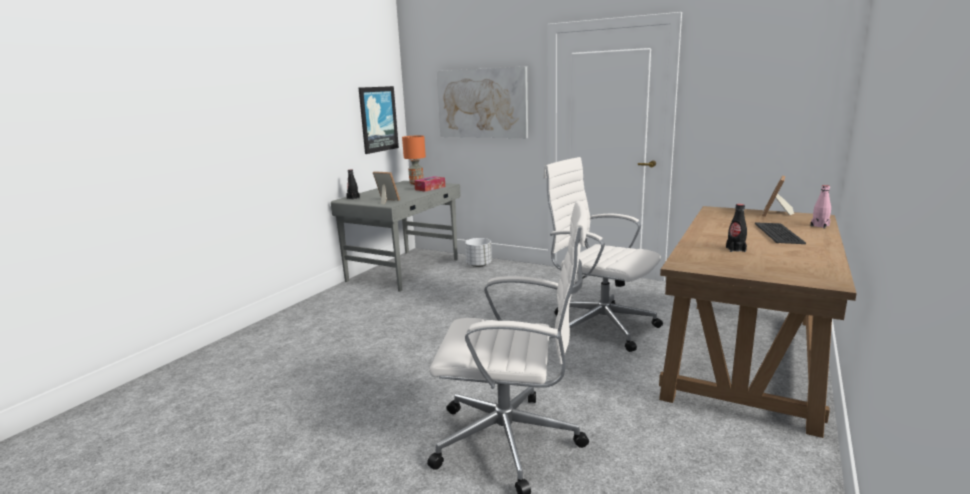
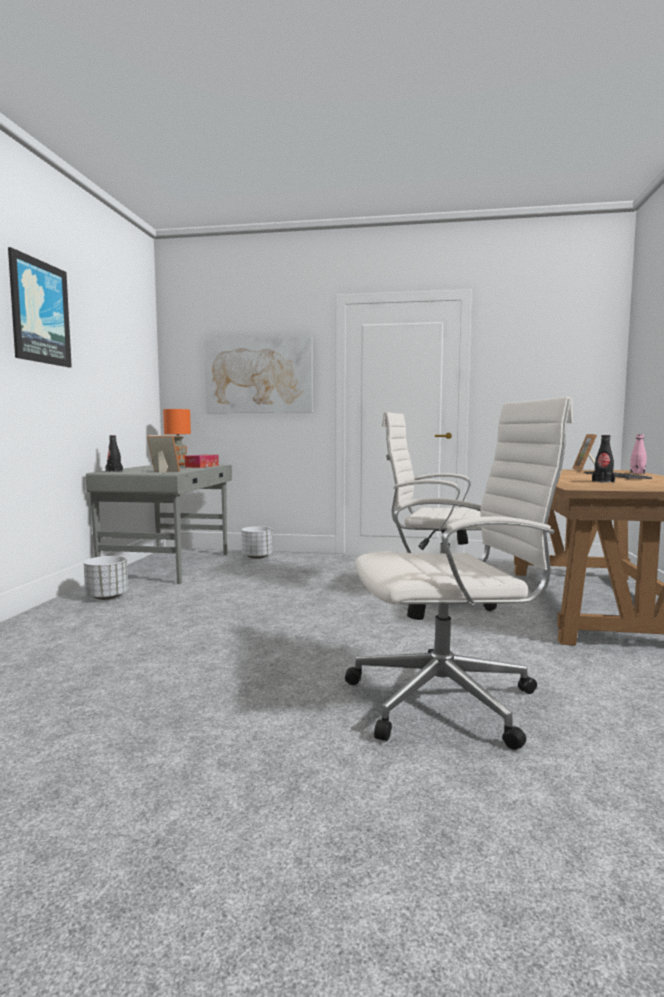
camera: 20 degrees left, 10 degrees down
picture [359,86,399,154] -> picture moved to [8,247,72,367]
none -> white planter [84,556,128,600]

